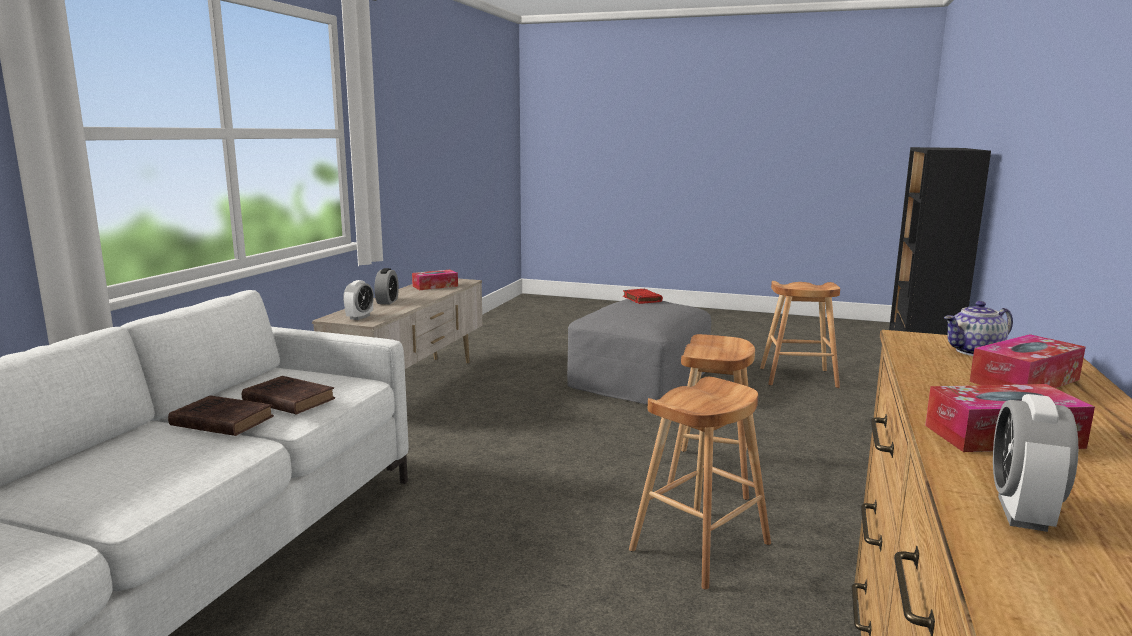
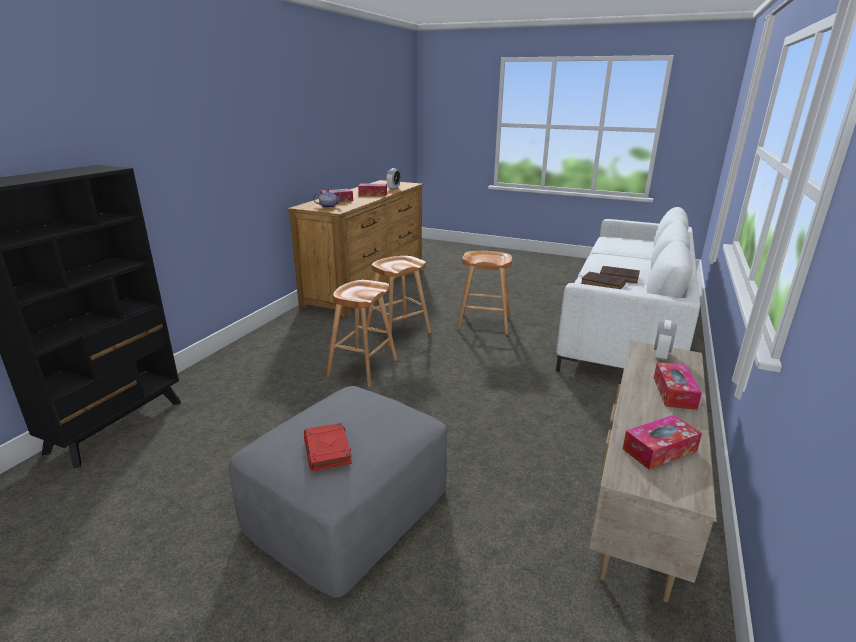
camera: 175 degrees left, 10 degrees up
alarm clock [374,268,399,304] -> tissue box [654,362,702,410]
brown stool [760,281,840,388] -> brown stool moved to [456,251,512,334]

